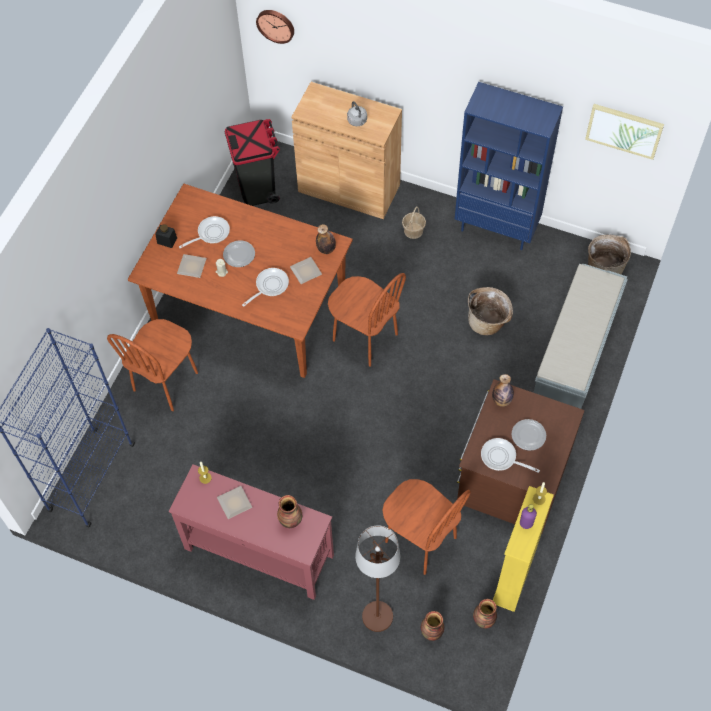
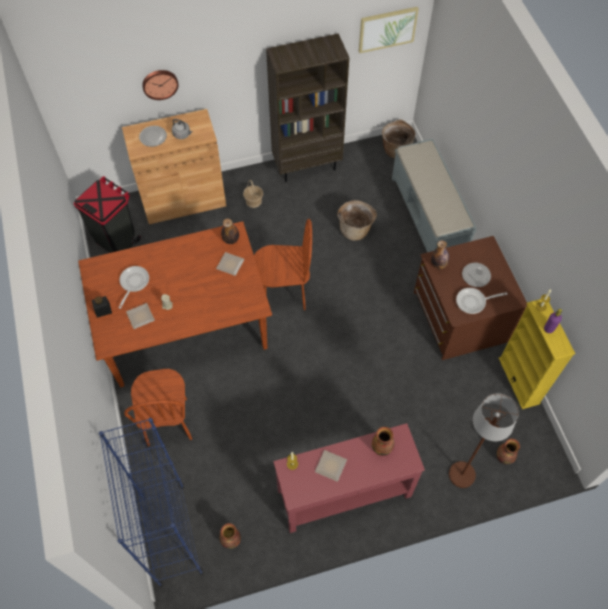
camera: 40 degrees left, 0 degrees up
plate [223,241,255,267] -> plate moved to [139,126,167,147]
frying pan [242,268,289,307] -> none
wall clock [256,10,294,44] -> wall clock moved to [142,70,179,100]
brown chair [382,479,471,575] -> none
blue bookcase [455,82,563,250] -> brown bookcase [266,33,349,182]
vase [473,599,497,629] -> vase moved to [219,523,241,549]

